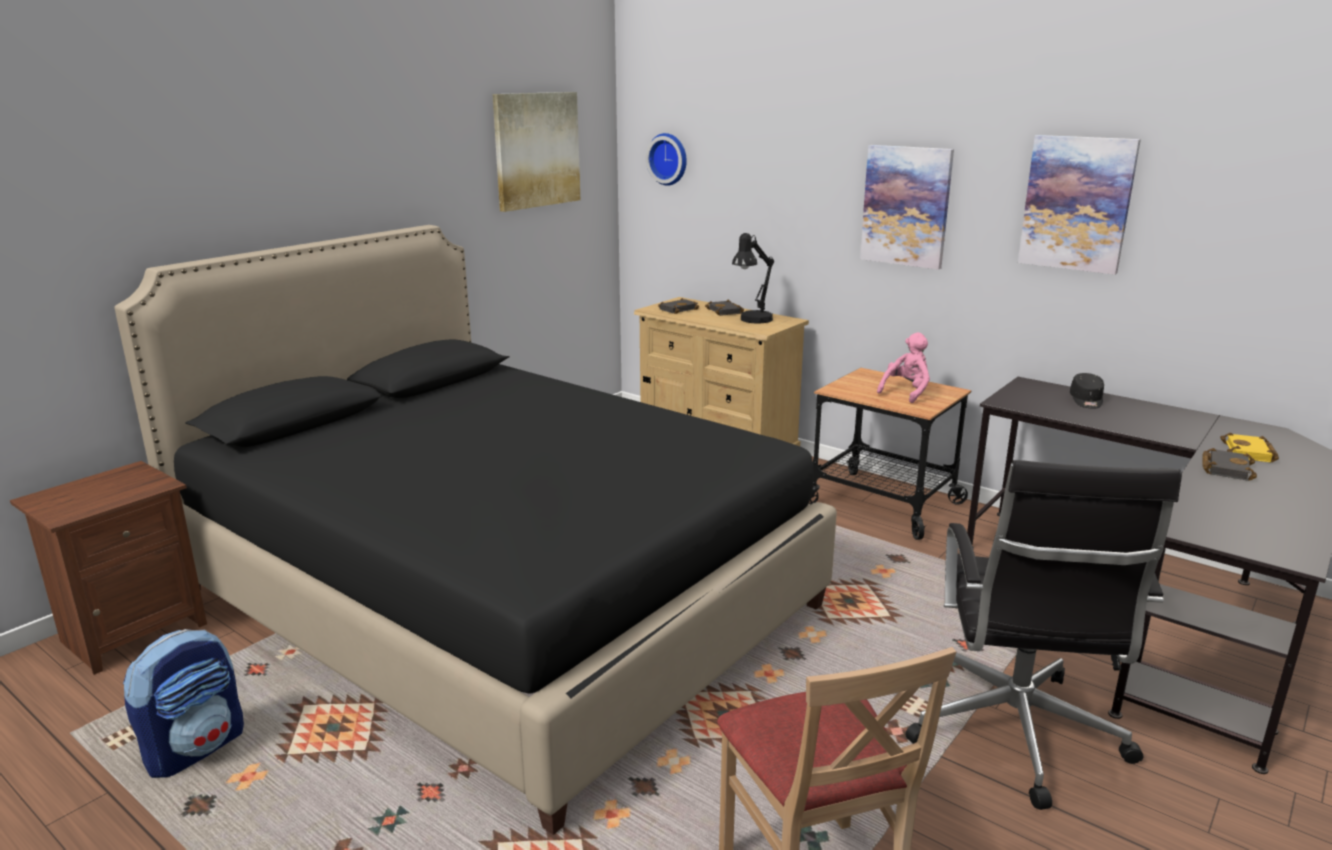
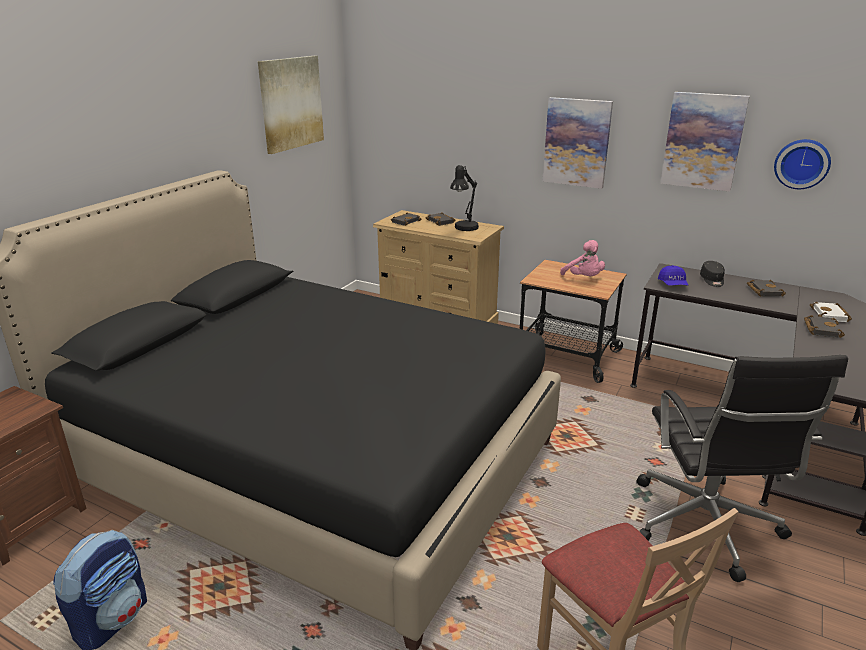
camera: 10 degrees left, 5 degrees up
wall clock [646,133,687,186] -> wall clock moved to [774,139,831,189]
pink plush toy [877,332,930,403] -> pink plush toy turned 120 degrees clockwise [560,240,605,276]
yellow book [1220,433,1279,462] -> white book [810,302,852,322]
none -> blue cap [658,265,688,286]
none -> black book [747,280,786,297]

